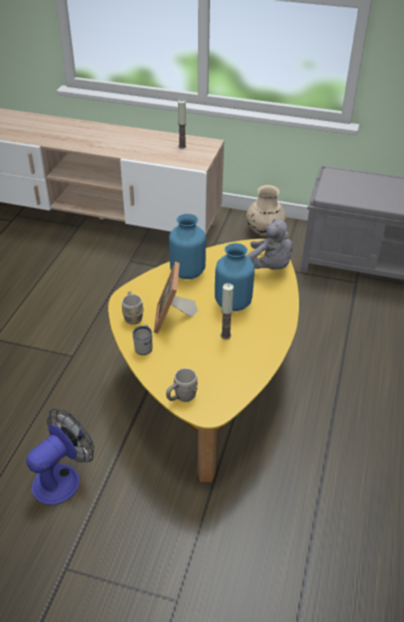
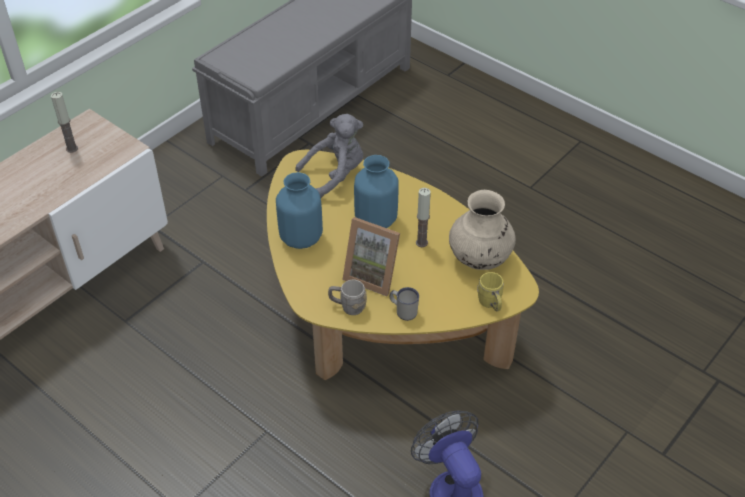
camera: 65 degrees left, 5 degrees up
grey mug [166,368,198,402] -> yellow mug [477,272,504,312]
beige vase [246,185,286,236] -> beige vase moved to [449,190,516,270]

